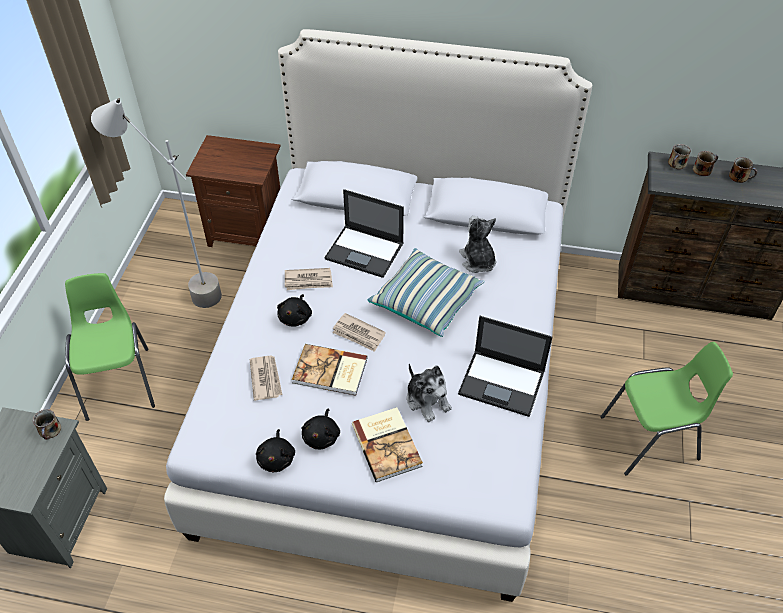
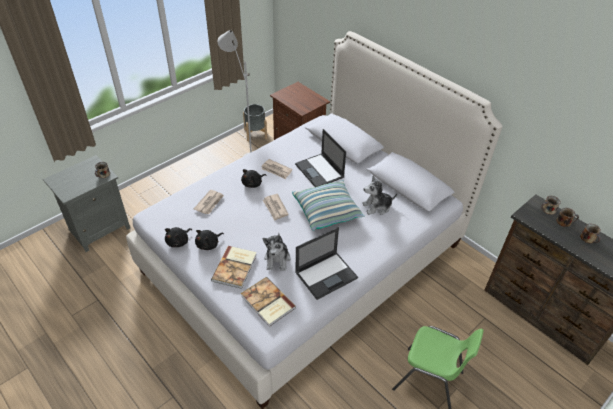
camera: 35 degrees right, 5 degrees down
green chair [65,273,155,421] -> none
book [292,344,367,396] -> book moved to [241,277,296,327]
laptop [458,316,552,417] -> laptop turned 90 degrees counterclockwise [295,227,358,300]
plush toy [459,216,496,273] -> plush toy turned 120 degrees counterclockwise [362,176,398,215]
none -> grey planter [243,104,267,141]

